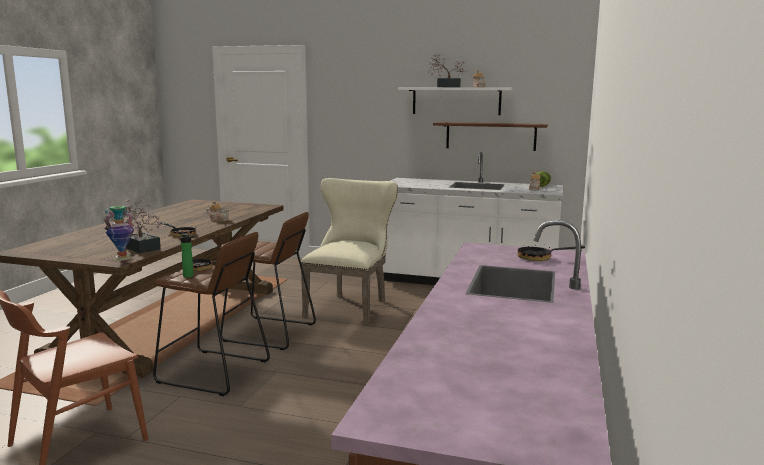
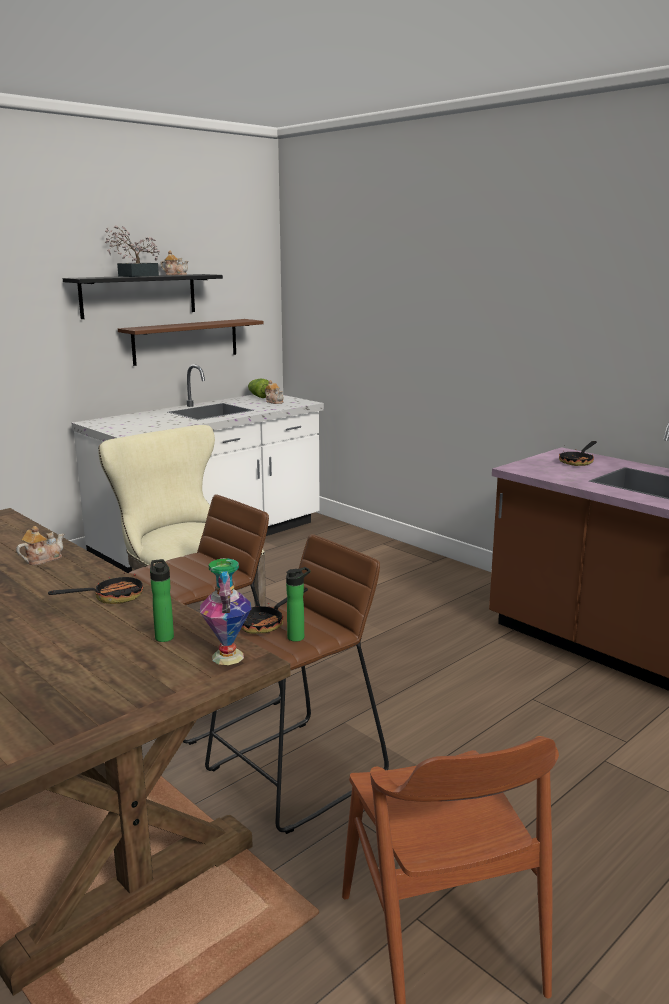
camera: 60 degrees left, 5 degrees up
potted plant [111,199,166,253] -> bottle [150,559,174,642]
white shelf [398,87,512,115] -> black shelf [63,274,223,319]

